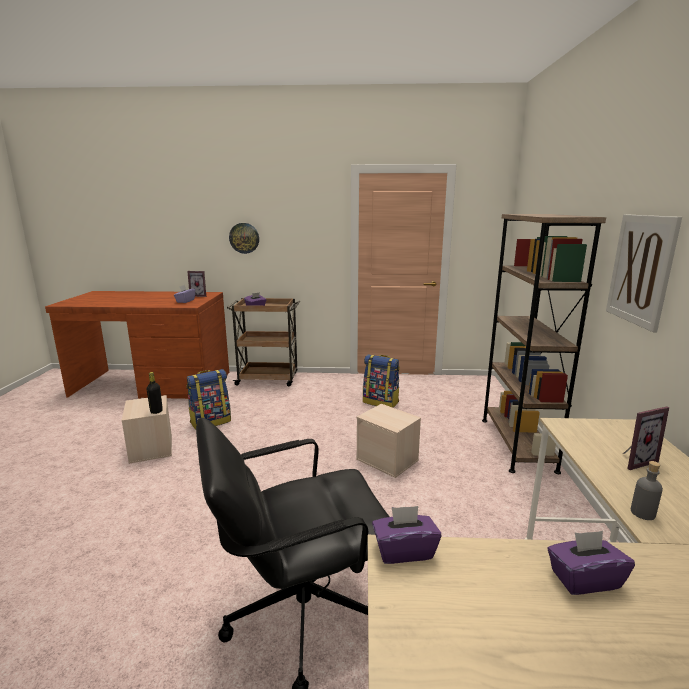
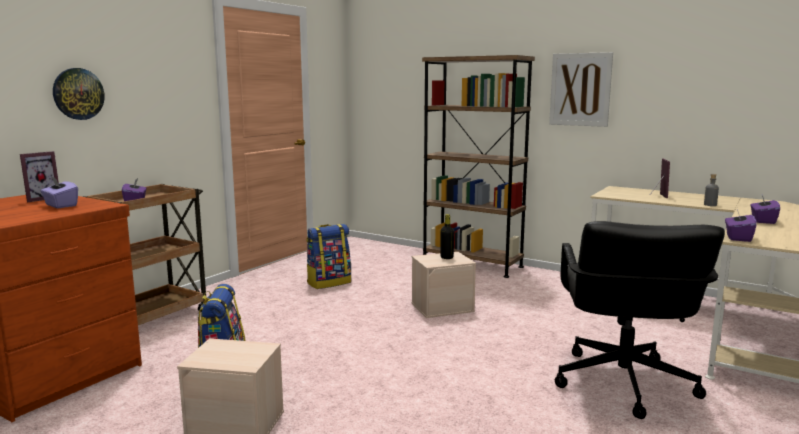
camera: 60 degrees left, 5 degrees down
black bottle [146,372,163,414] -> black bottle moved to [440,214,454,259]

